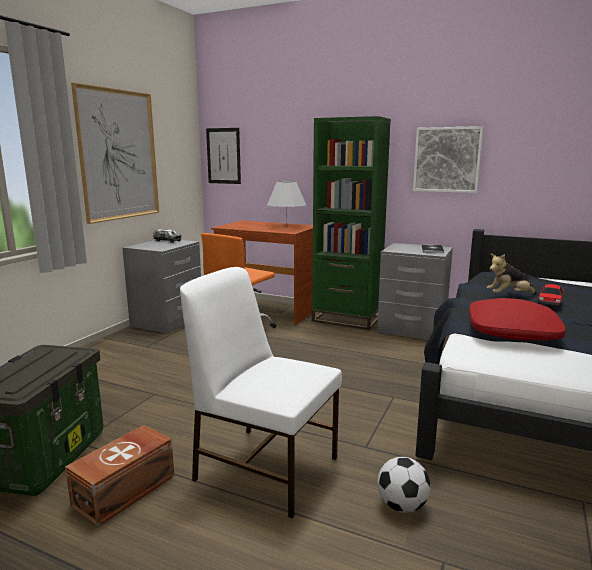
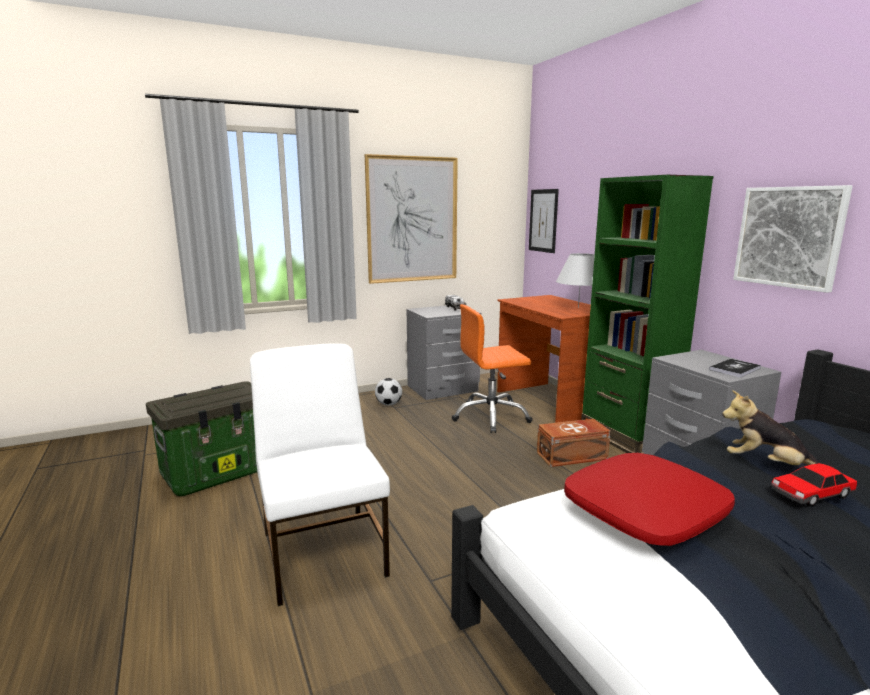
camera: 40 degrees right, 0 degrees up
brown storage box [65,425,174,527] -> brown storage box moved to [537,419,611,467]
football [377,457,430,513] -> football moved to [375,378,402,406]

